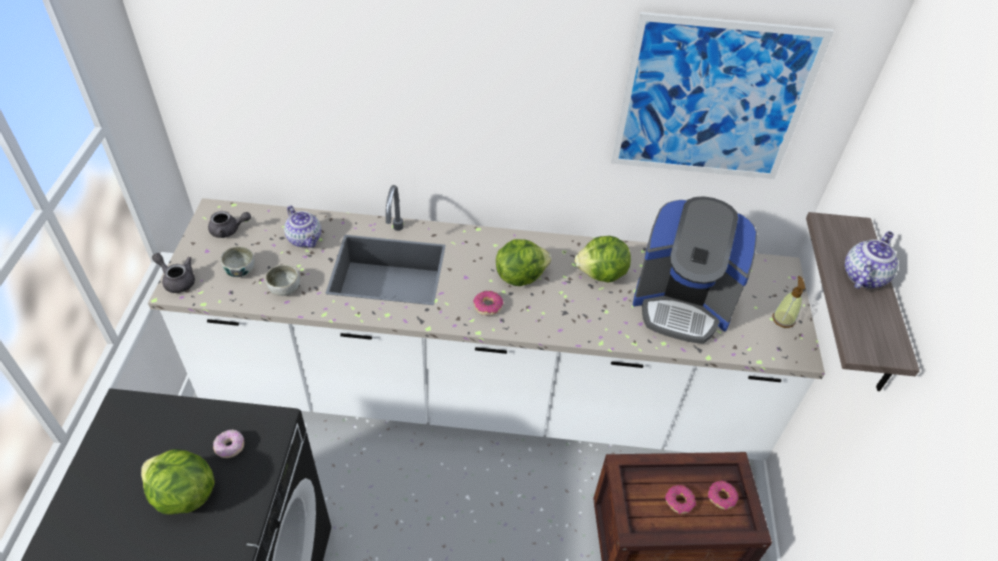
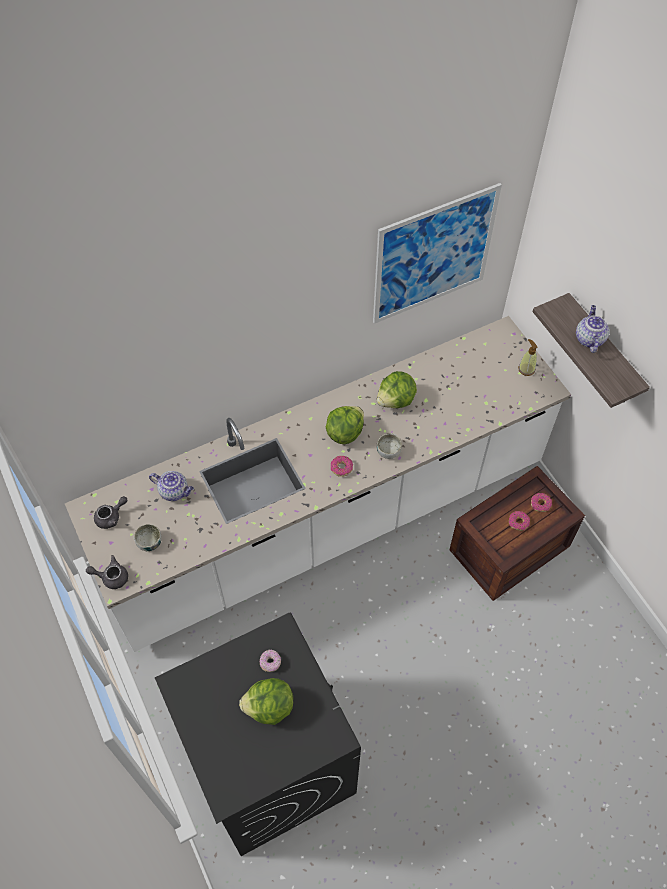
camera: 30 degrees left, 10 degrees up
bowl [265,264,300,296] -> bowl moved to [377,433,402,459]
coffee machine [633,196,757,343] -> none

